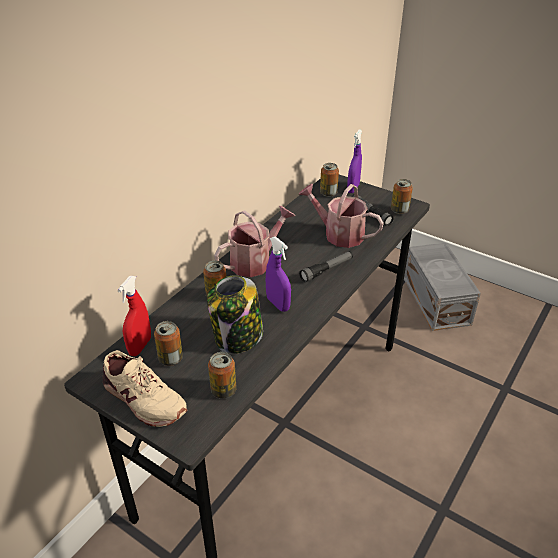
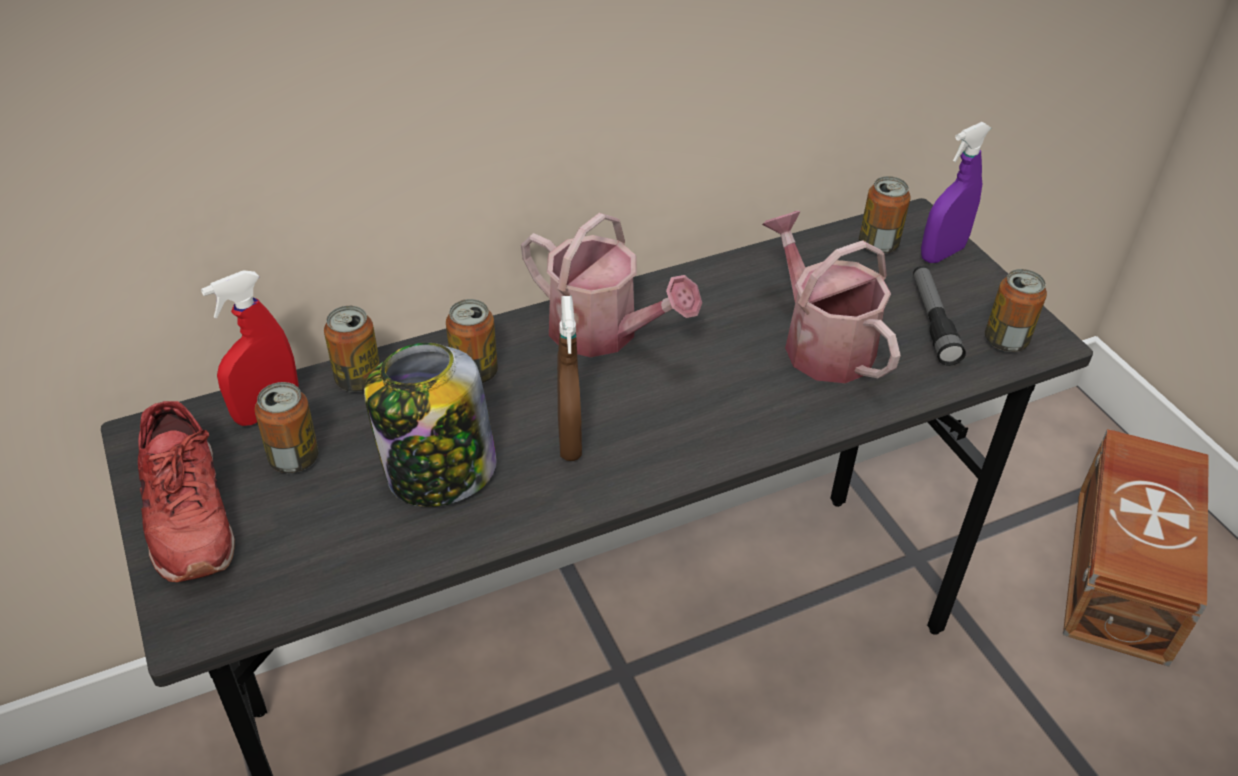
camera: 30 degrees right, 5 degrees up
beige shoe [103,350,187,427] -> red shoe [138,401,235,582]
can [208,352,237,399] -> can moved to [324,306,380,392]
watering can [214,206,295,277] -> watering can turned 45 degrees clockwise [521,213,702,357]
purple spray bottle [266,236,291,312] -> brown spray bottle [557,296,582,461]
flashlight [299,251,353,282] -> none
grey storage box [404,243,481,331] -> brown storage box [1063,429,1209,667]

